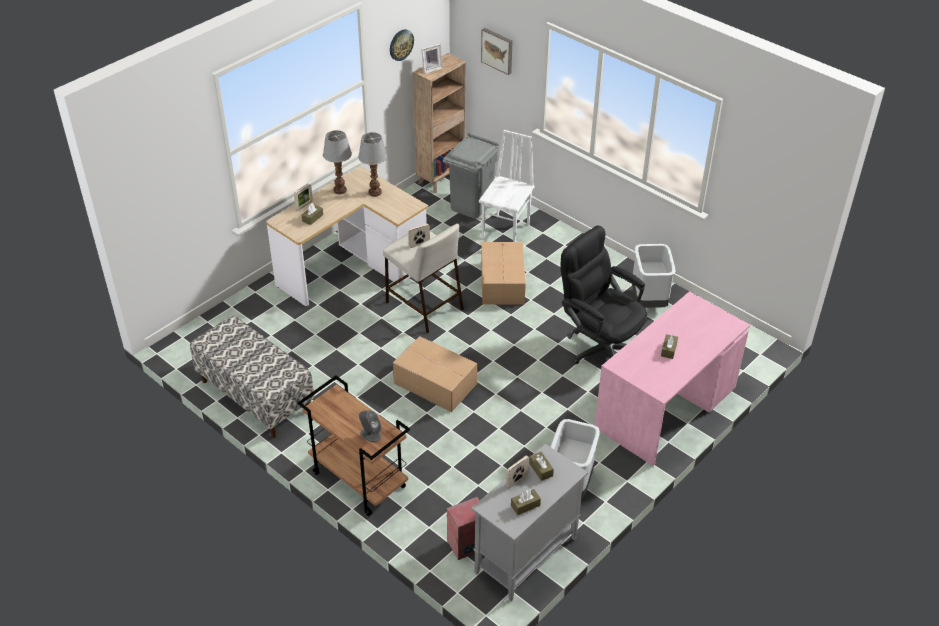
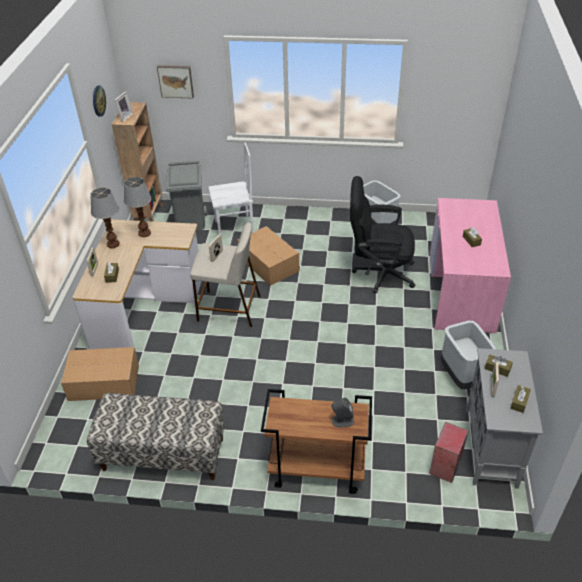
camera: 35 degrees left, 0 degrees up
cardboard box [393,336,478,412] -> cardboard box moved to [61,347,139,401]
white chair [479,130,534,242] -> white chair turned 90 degrees clockwise [208,142,254,235]

